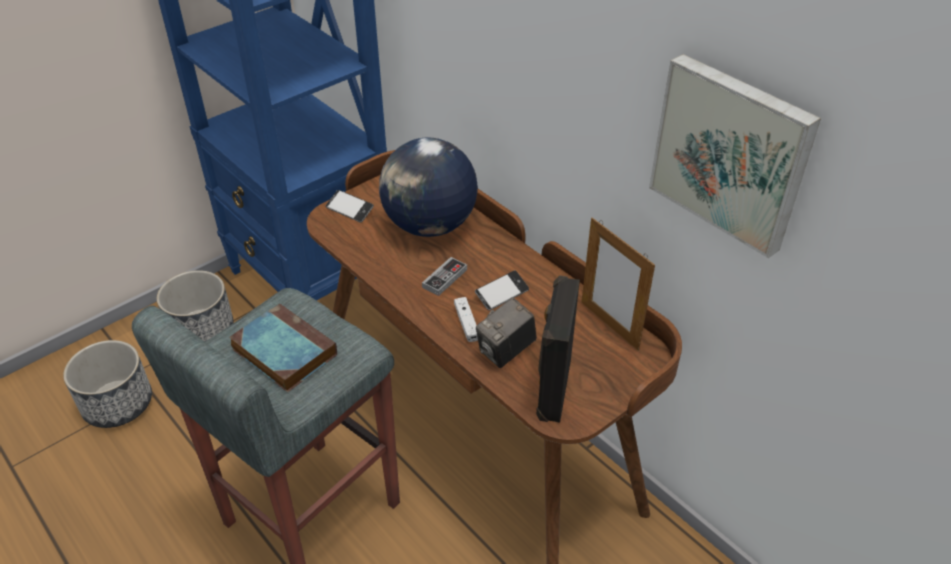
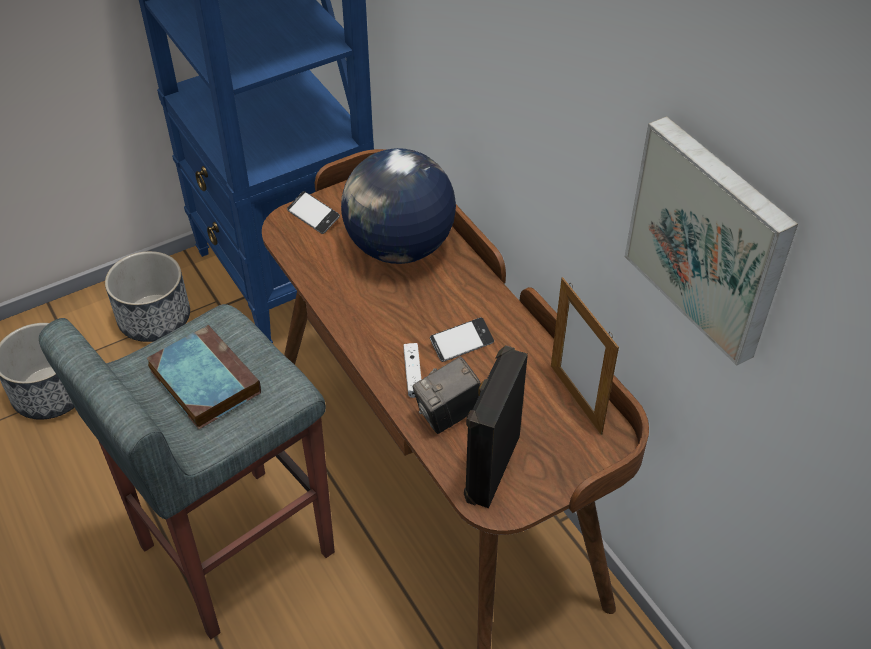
camera: 10 degrees right, 5 degrees up
game controller [422,257,467,296] -> none

